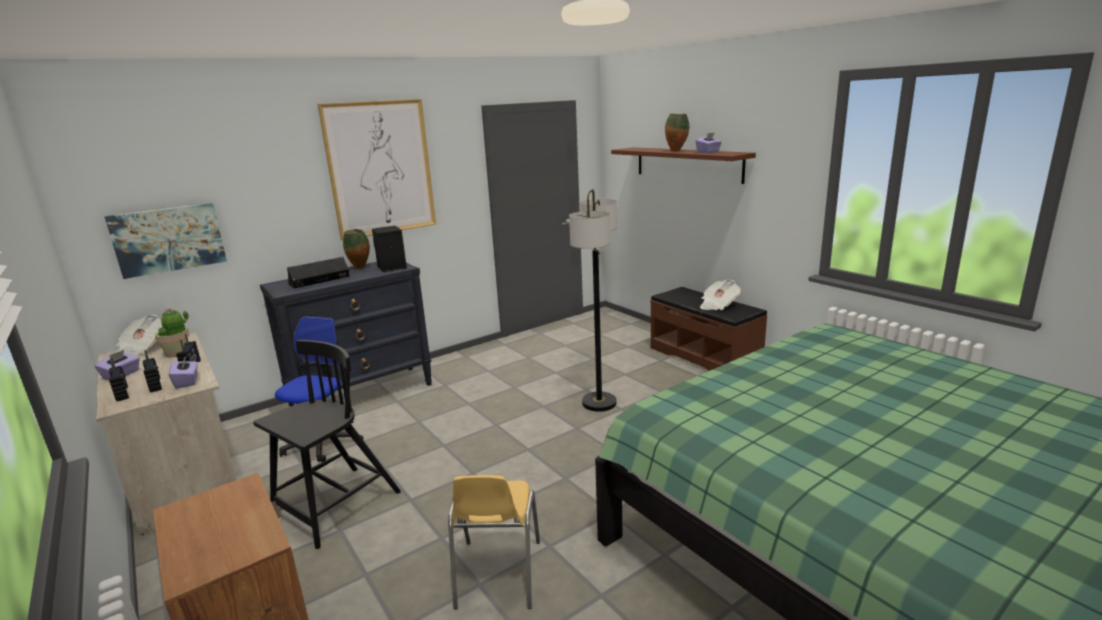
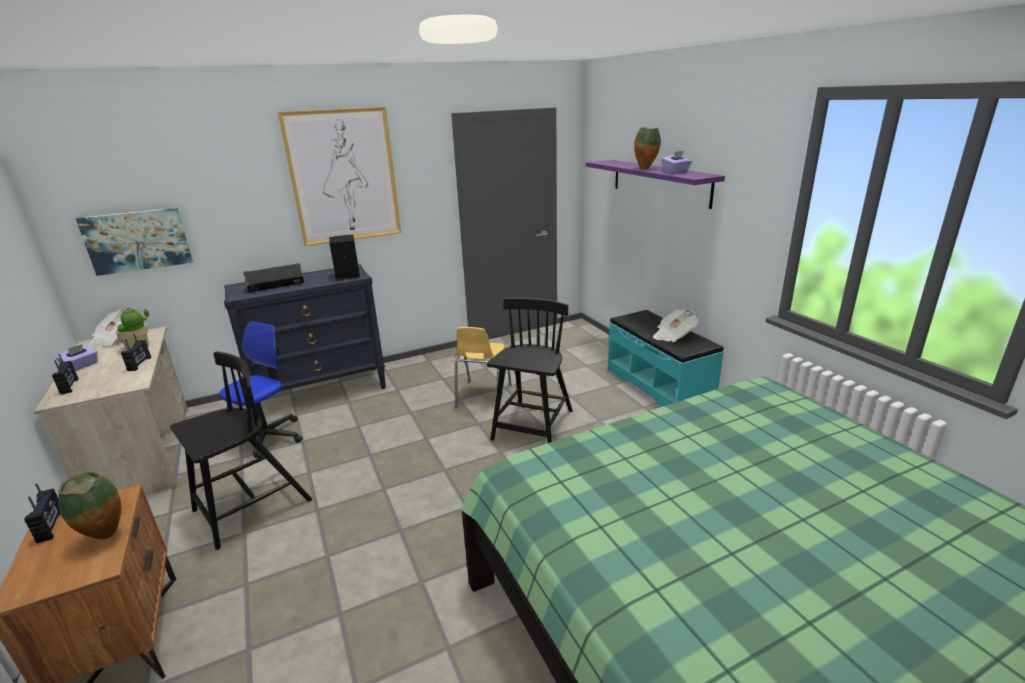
camera: 10 degrees right, 5 degrees up
radio [143,350,162,393] -> radio moved to [24,483,61,543]
purple tissue box [169,356,198,389] -> none
vase [343,229,370,269] -> vase moved to [58,471,121,540]
yellow chair [448,475,540,610] -> yellow chair moved to [455,327,512,408]
floor lamp [569,189,617,412] -> black chair [487,298,573,443]
brown shelf [611,147,756,184] -> purple shelf [586,160,725,209]
brown bench [650,287,767,371] -> turquoise bench [608,310,724,407]

